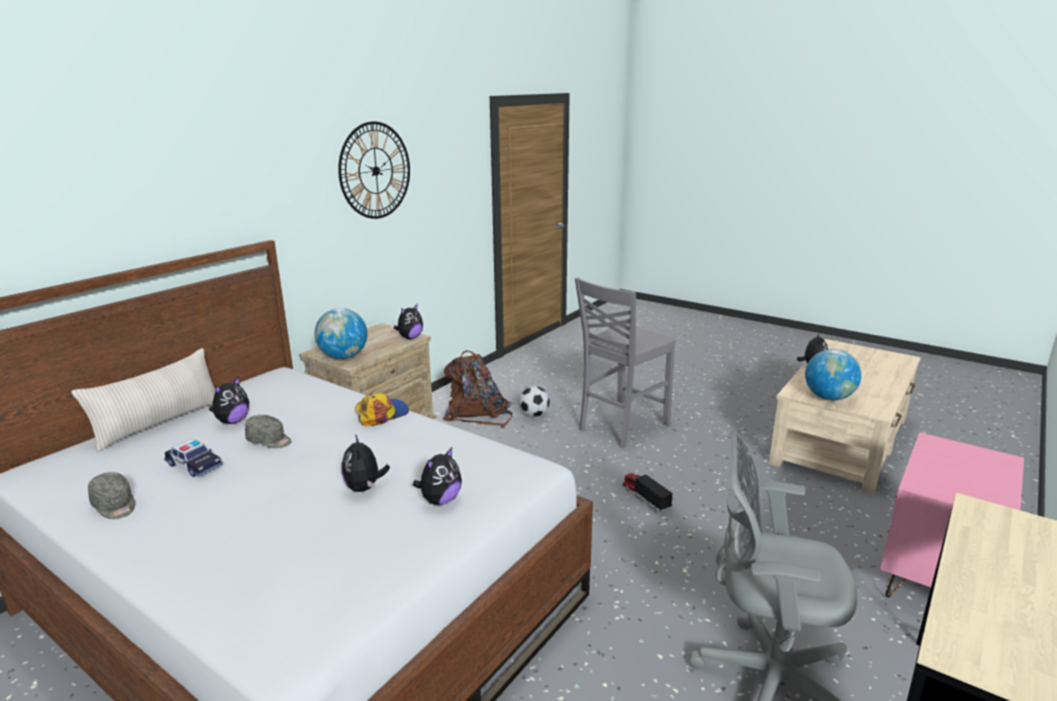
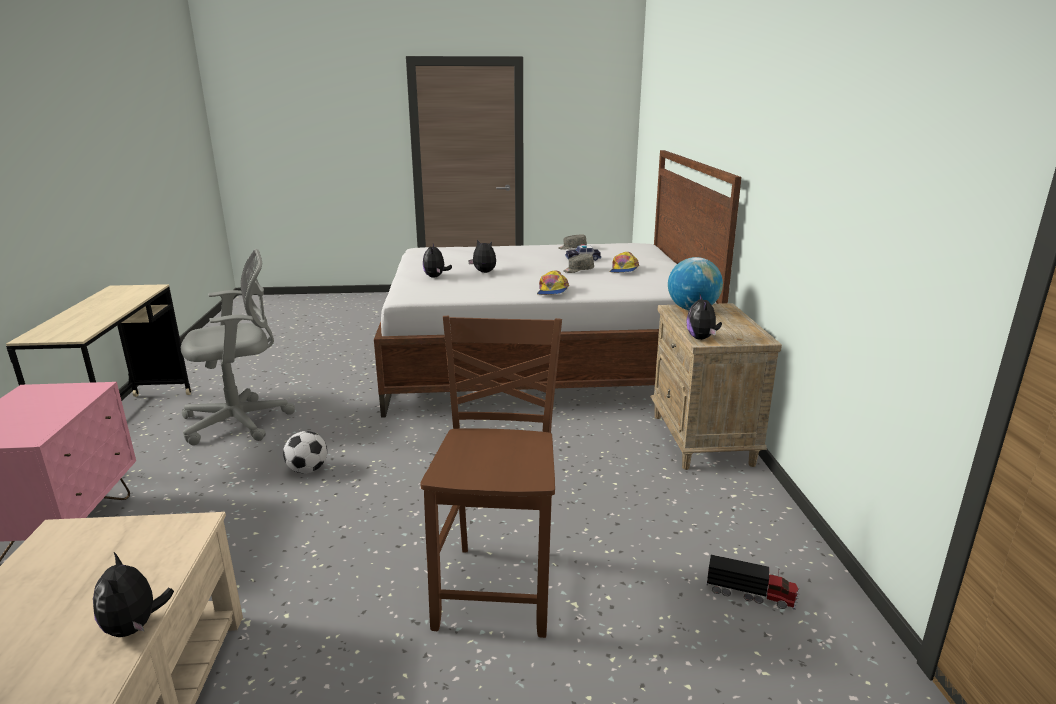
camera: 140 degrees right, 0 degrees up
beige pillow [71,348,215,452] -> none
plush toy [209,377,249,424] -> cap [609,252,639,273]
wall clock [338,122,410,219] -> none
brown backpack [443,351,512,427] -> none
football [519,386,550,417] -> football moved to [283,431,327,474]
grey chair [575,277,676,448] -> brown chair [421,316,562,638]
toy truck [622,473,673,513] -> toy truck moved to [706,555,800,610]
globe [805,349,861,400] -> none

